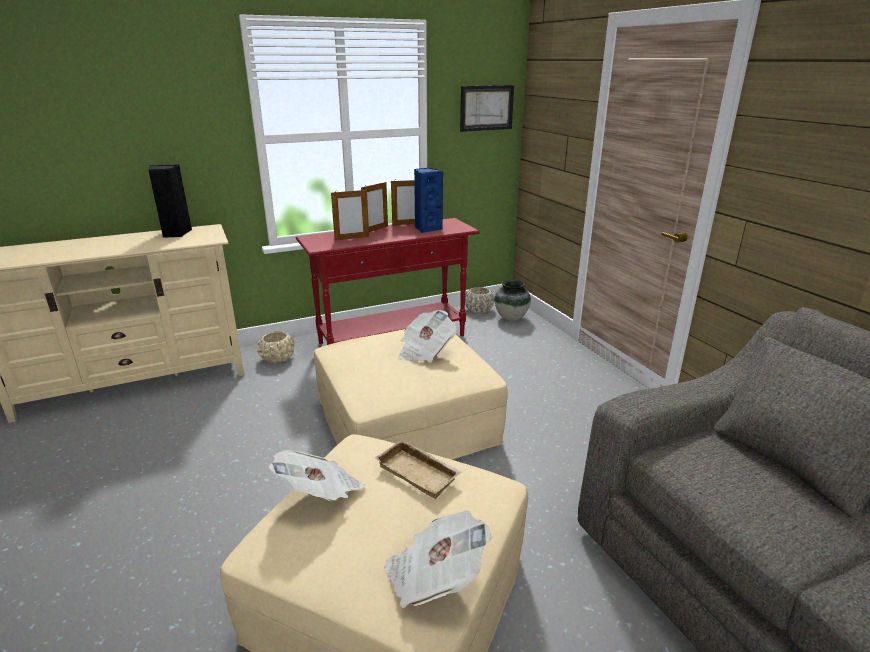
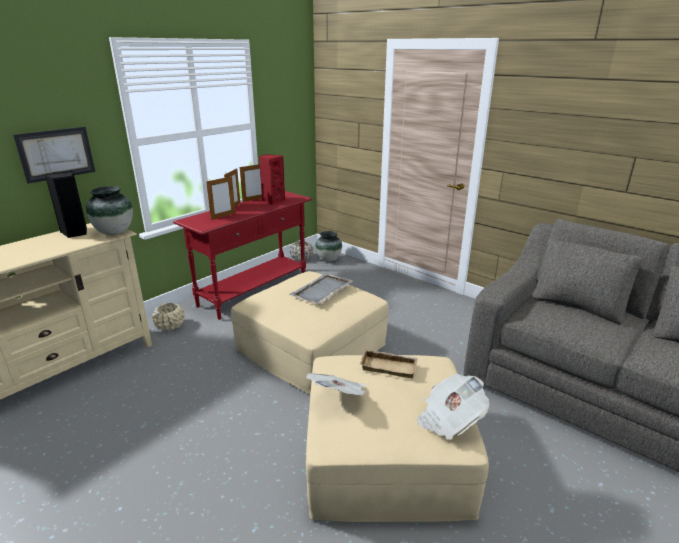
camera: 25 degrees left, 0 degrees up
newspaper [399,310,456,362] -> grey tray [289,273,353,304]
blue speaker [414,168,443,233] -> red speaker [259,154,285,205]
picture [460,85,514,132] -> picture moved to [13,127,95,184]
none -> vase [86,186,133,235]

